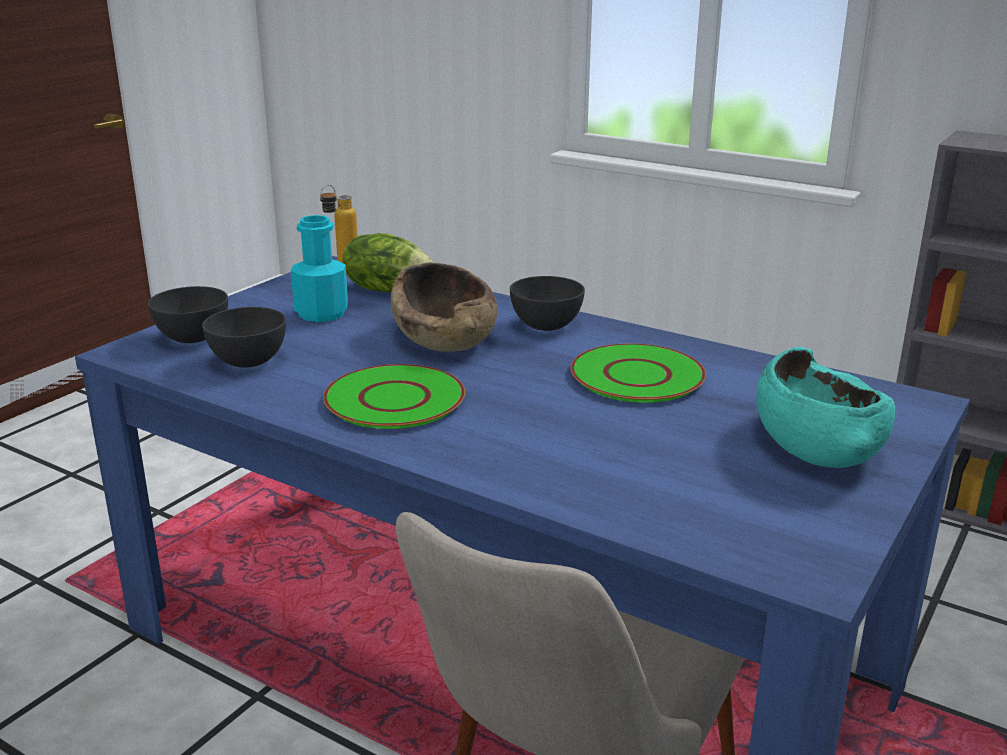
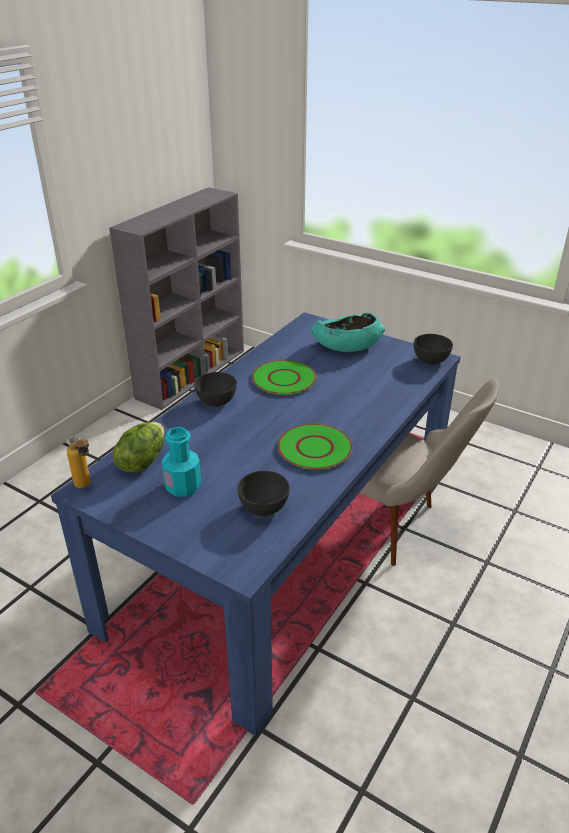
camera: 90 degrees left, 10 degrees up
grey bowl [148,286,228,343] -> grey bowl moved to [414,334,453,365]
brown bowl [391,262,498,352] -> none

